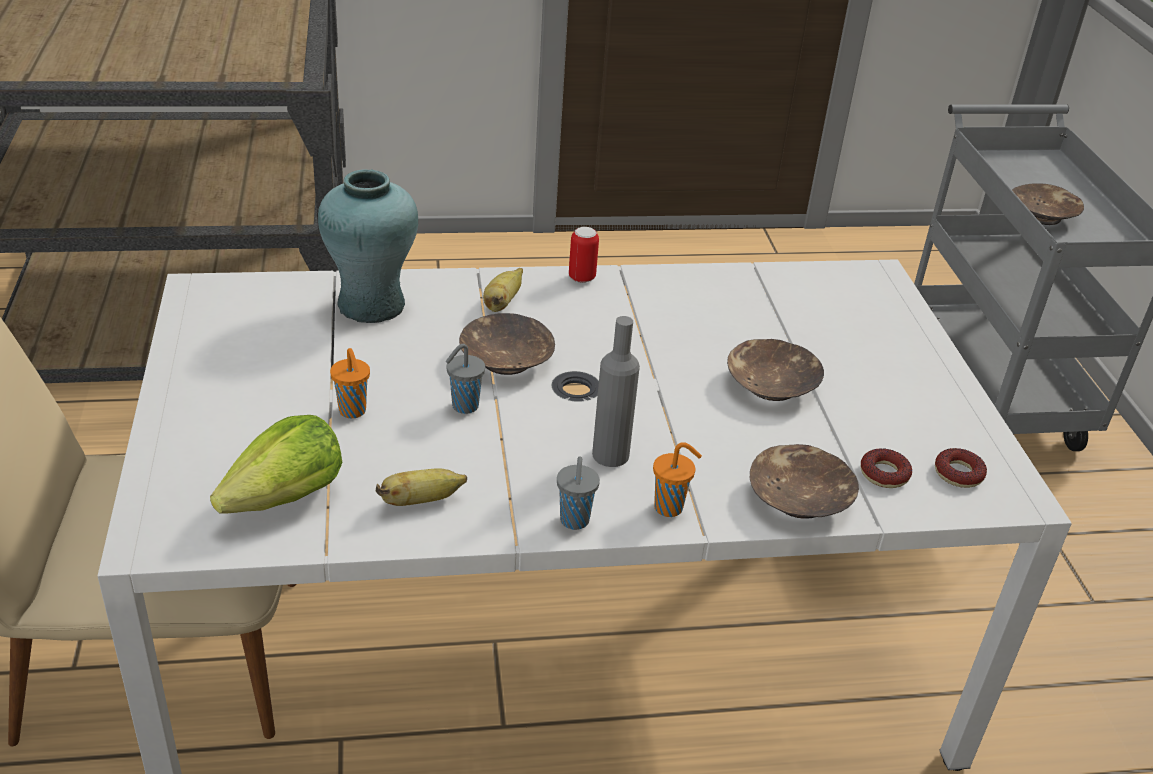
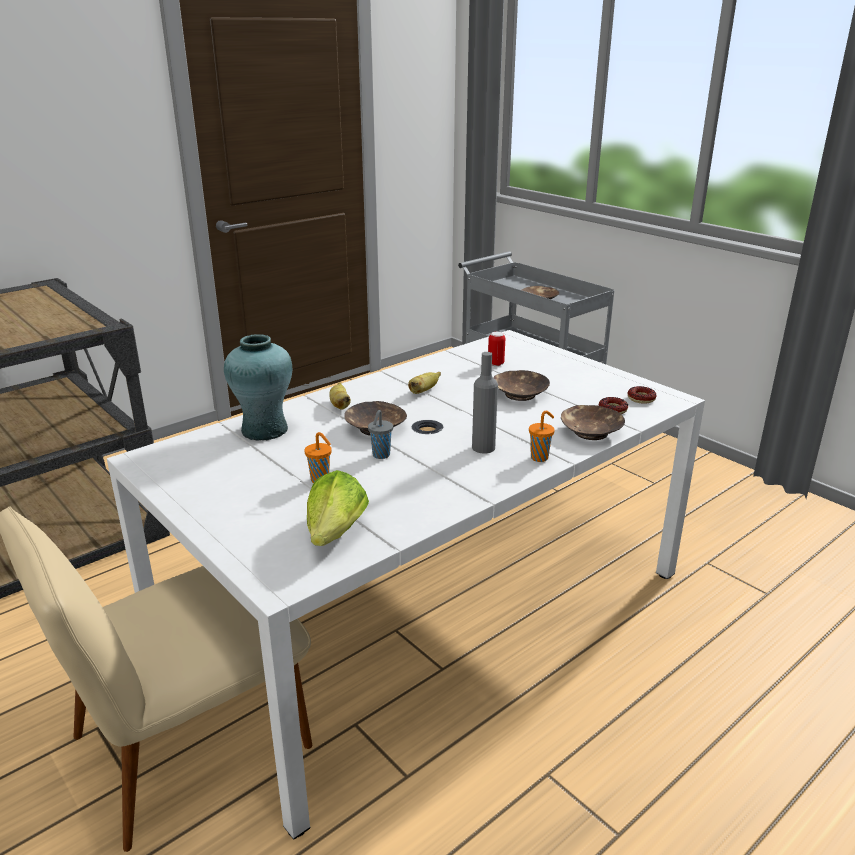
camera: 30 degrees left, 10 degrees down
banana [376,468,467,506] -> banana moved to [408,372,441,394]
grey cup [557,456,600,530] -> none
can [569,227,599,283] -> can moved to [488,332,505,366]

